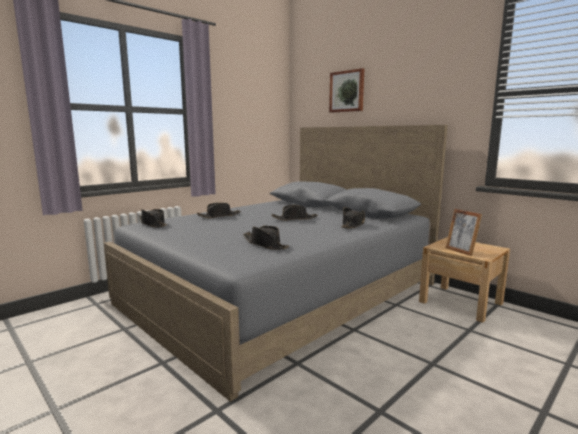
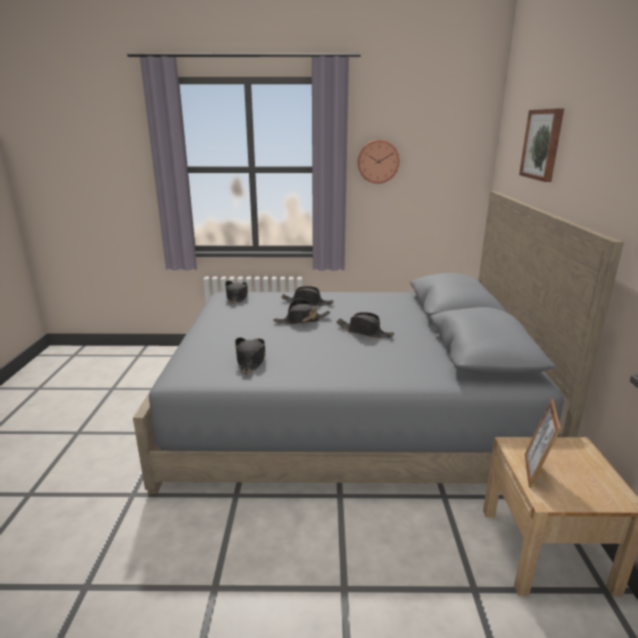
camera: 45 degrees right, 10 degrees up
black hat [342,207,365,228] -> black hat moved to [273,299,331,325]
none -> wall clock [358,140,399,184]

